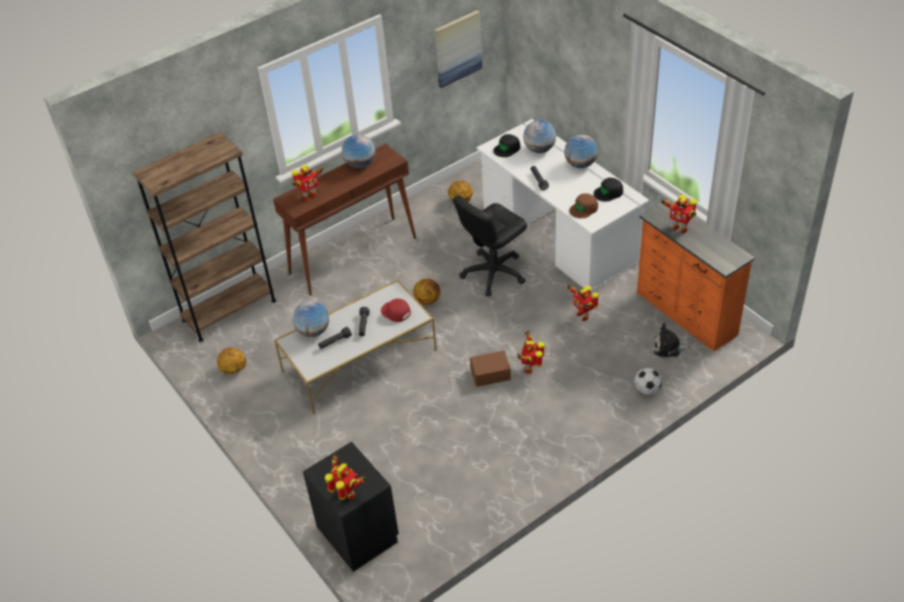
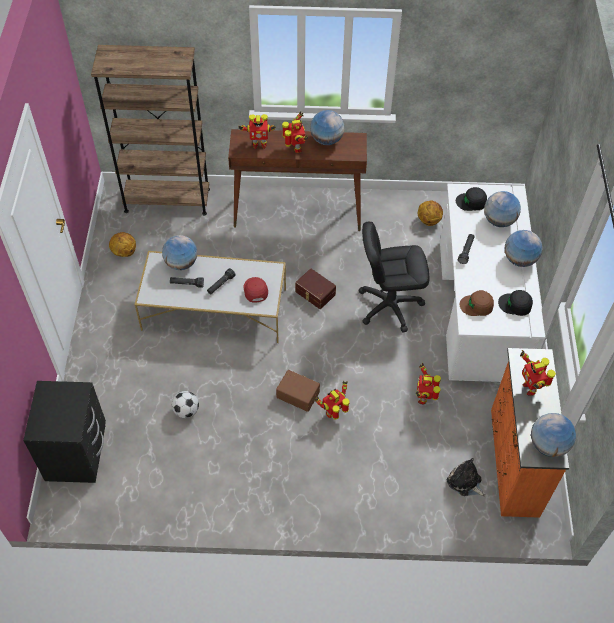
camera: 35 degrees right, 10 degrees up
toy robot [325,453,366,500] -> toy robot moved to [282,111,308,153]
basketball [413,279,440,305] -> brown storage box [295,268,336,309]
picture [434,10,482,88] -> none
football [634,368,662,395] -> football moved to [172,391,199,418]
none -> globe [531,413,576,457]

